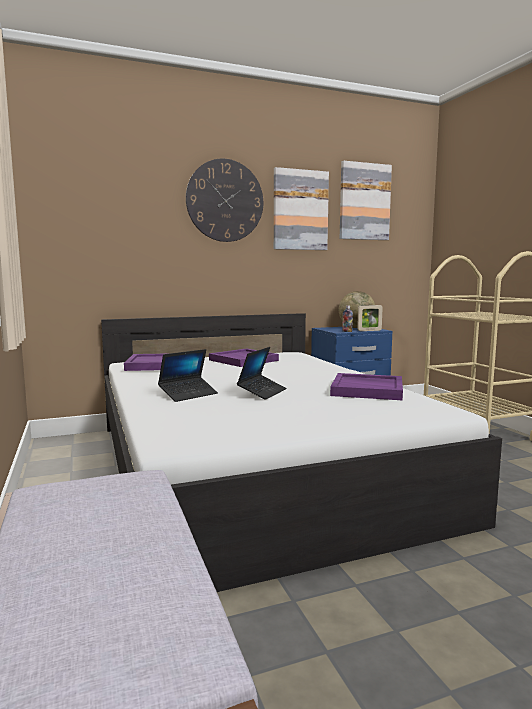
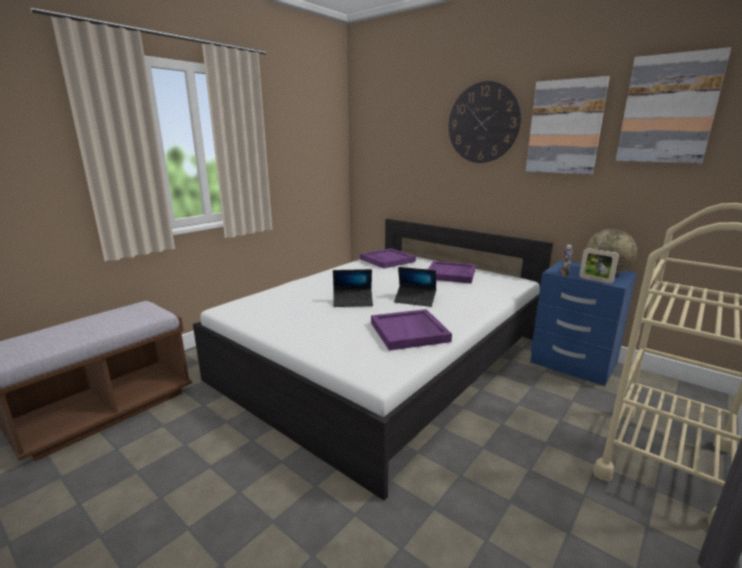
camera: 60 degrees right, 10 degrees up
laptop [158,349,218,402] -> laptop moved to [394,267,436,307]

